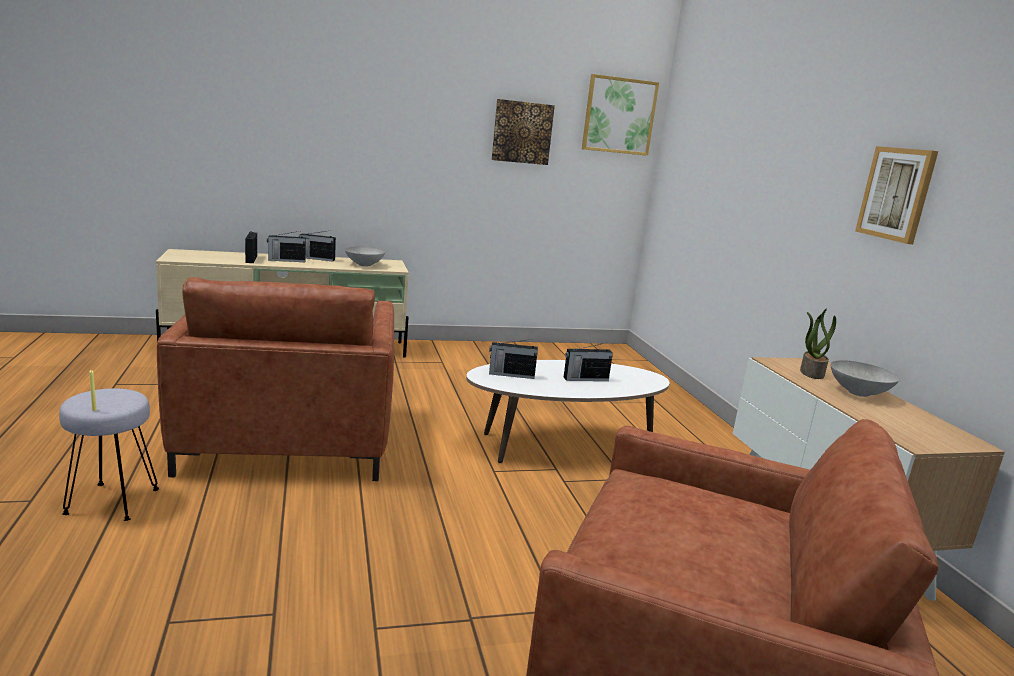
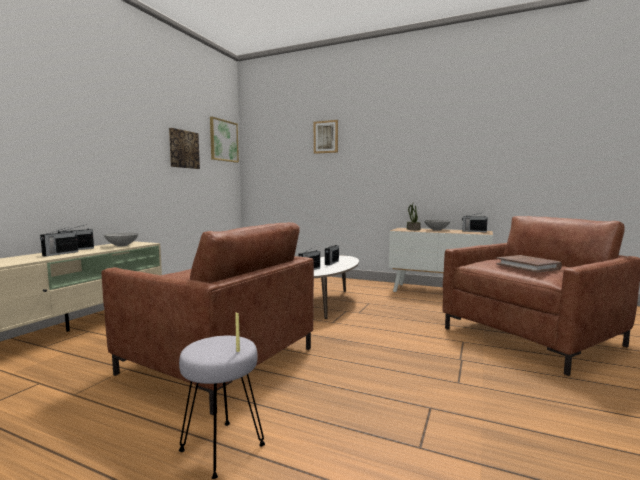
camera: 50 degrees left, 10 degrees down
radio [245,230,257,263] -> radio moved to [462,212,488,232]
picture [855,146,938,244] -> picture moved to [314,120,338,154]
none -> brown book [496,255,562,273]

